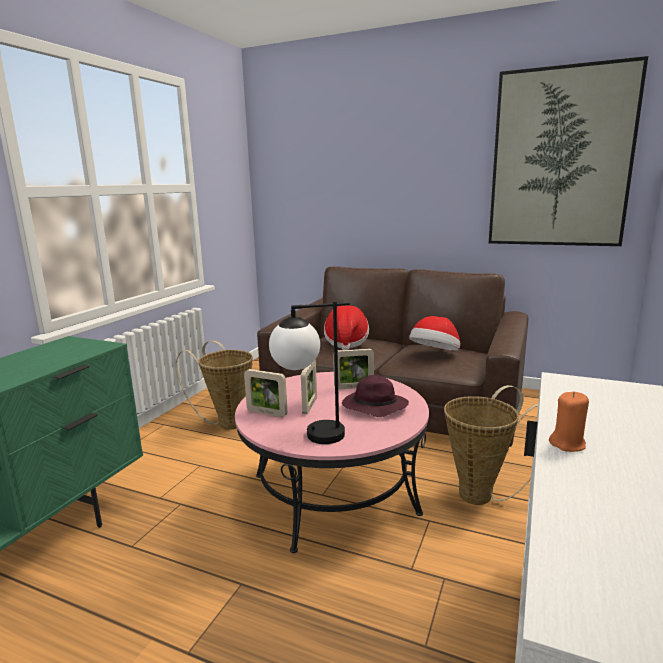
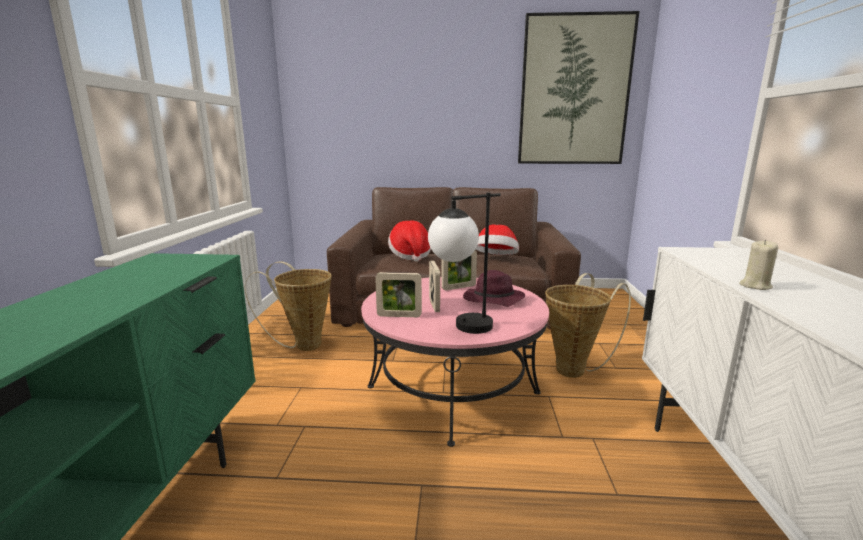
camera: 20 degrees left, 0 degrees up
orange candle [549,392,589,452] -> beige candle [739,240,778,290]

